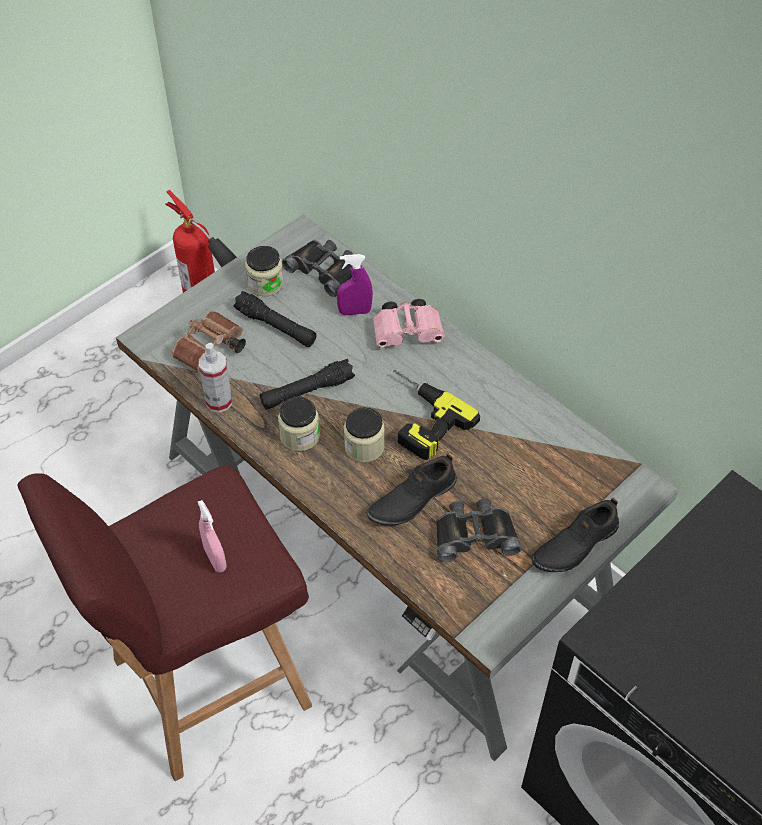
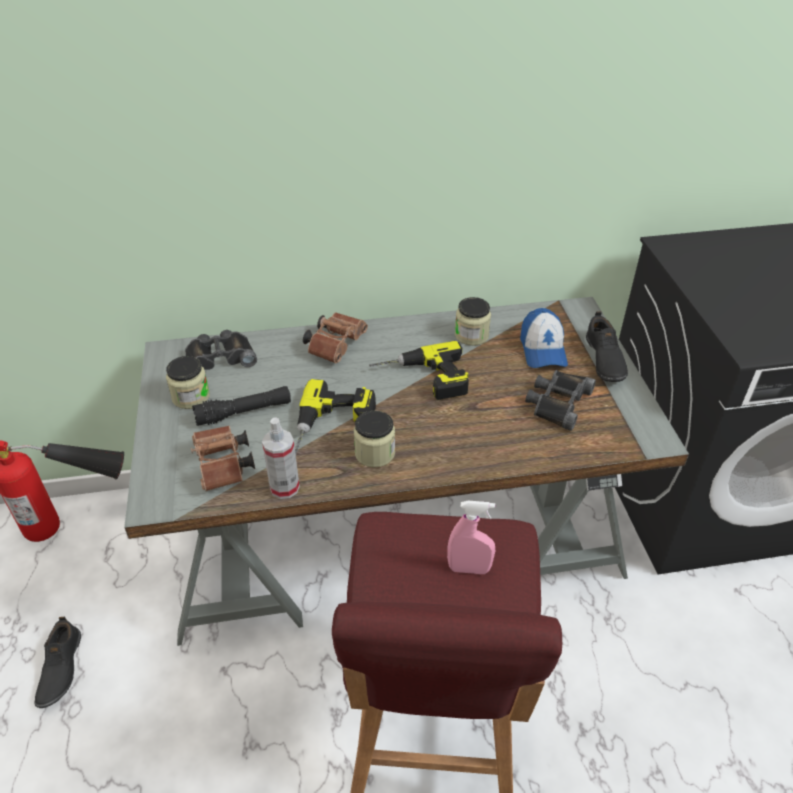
camera: 55 degrees left, 10 degrees down
black flashlight [260,359,355,410] -> power drill [295,379,376,455]
purple spray bottle [337,254,373,316] -> none
jar [344,407,385,462] -> jar moved to [455,297,491,346]
black shoe [366,453,457,525] -> black shoe moved to [34,617,81,708]
pink binoculars [373,299,445,348] -> brown binoculars [303,312,368,363]
none -> cap [520,308,568,368]

